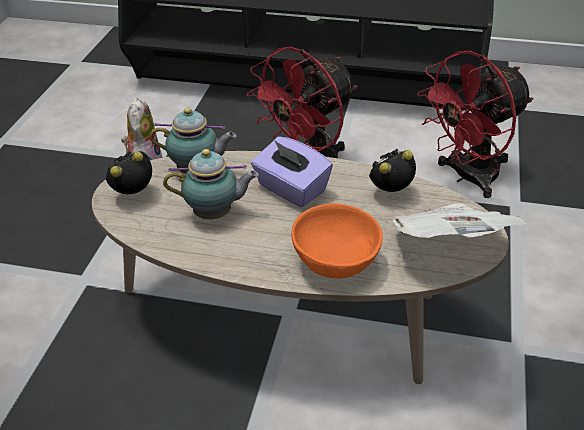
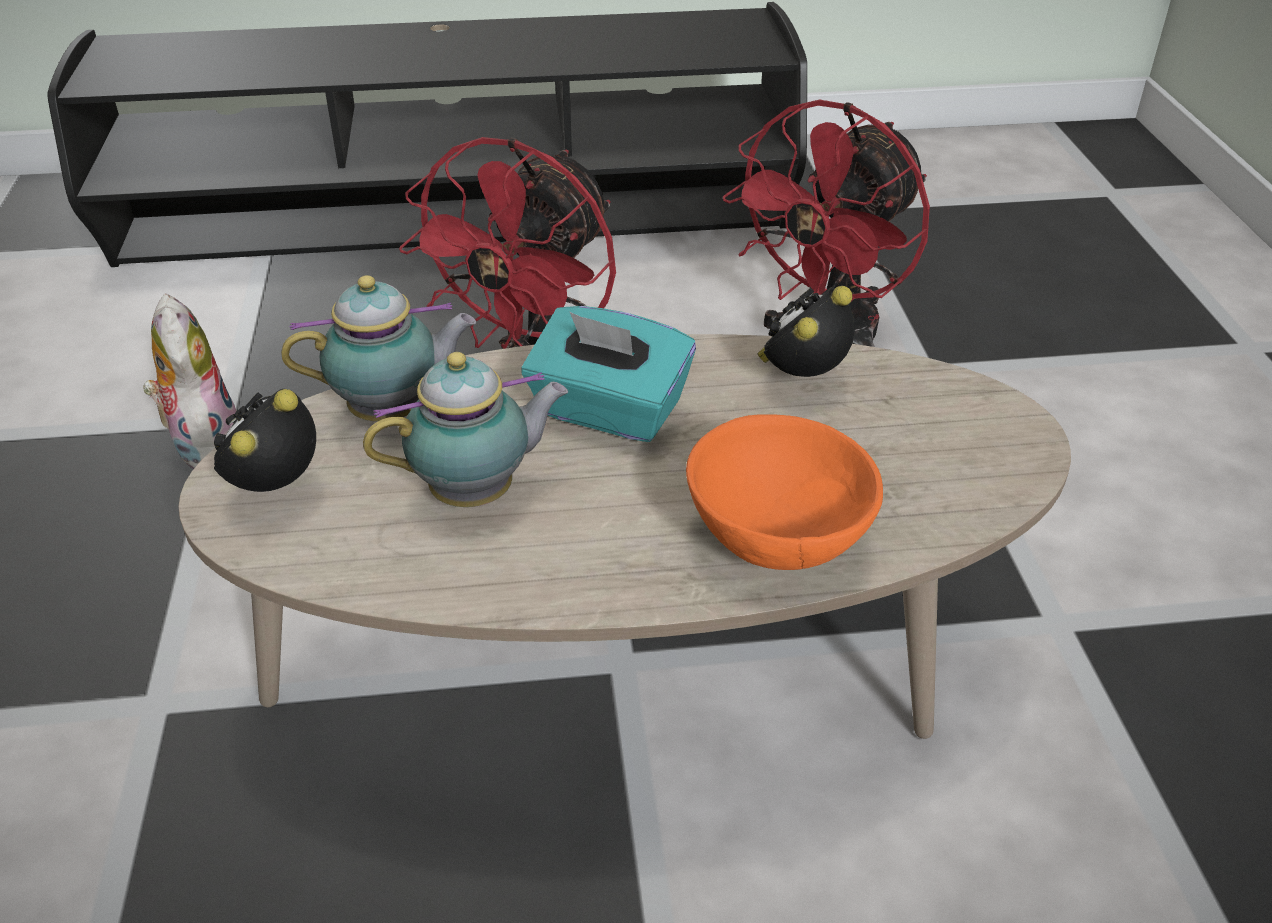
camera: 20 degrees left, 0 degrees up
purple tissue box [251,137,333,207] -> turquoise tissue box [521,306,696,442]
newspaper [393,203,526,238] -> none

